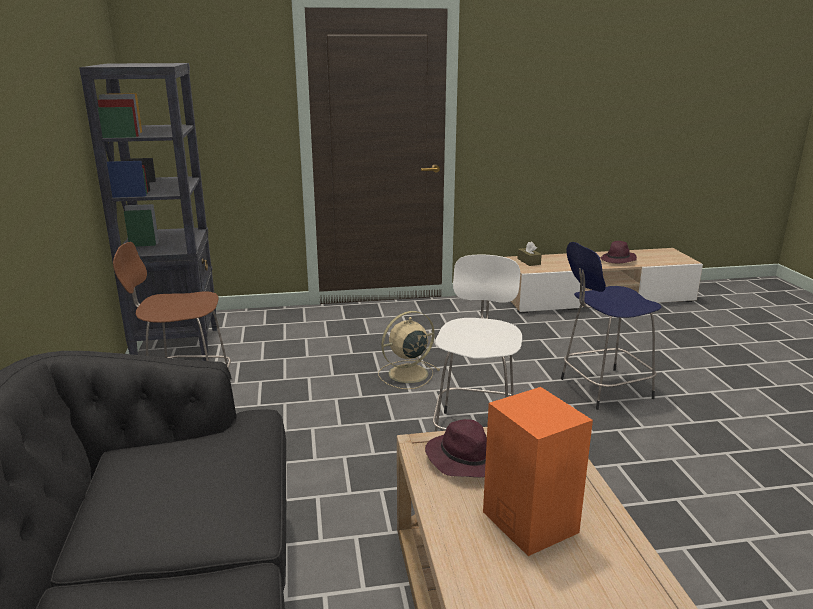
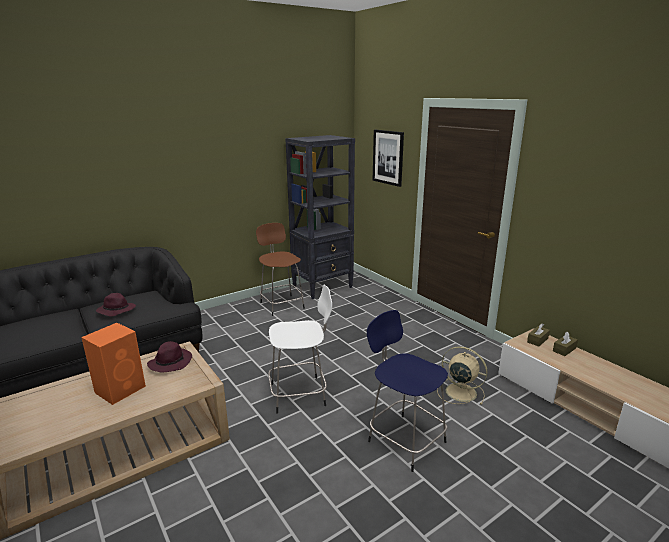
camera: 65 degrees right, 0 degrees up
beige fan [378,311,441,389] -> beige fan moved to [437,346,488,405]
purple hat [600,241,637,263] -> purple hat moved to [96,293,136,317]
none -> picture [373,130,404,187]
none -> brown tissue box [553,332,578,356]

